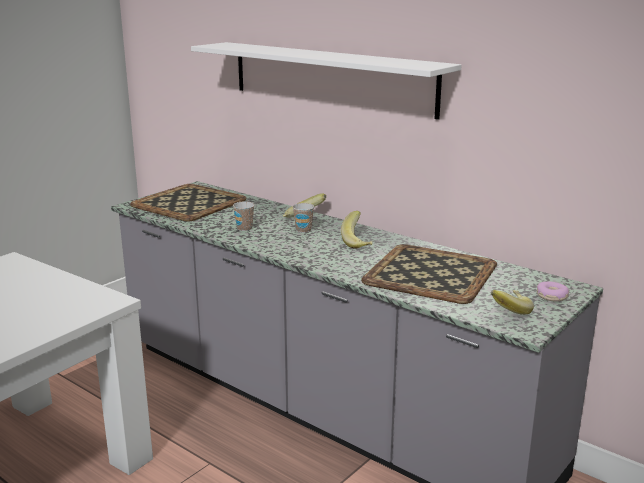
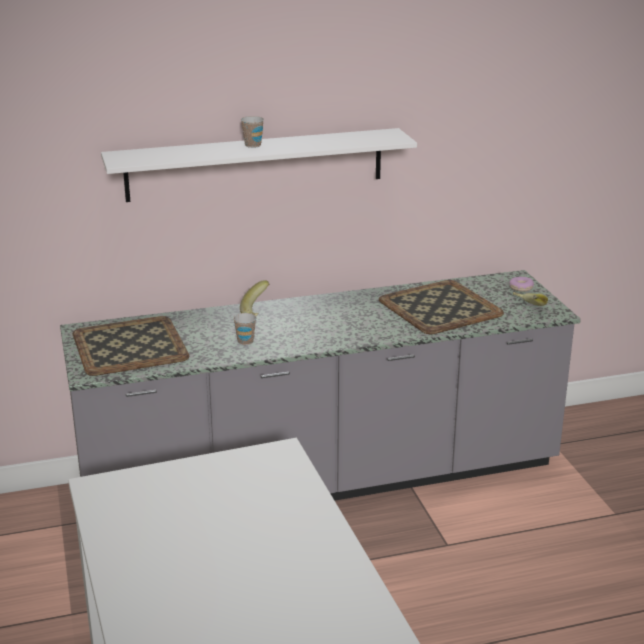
camera: 55 degrees left, 5 degrees up
cup [292,203,314,233] -> cup moved to [241,116,264,148]
banana [341,211,373,249] -> none

